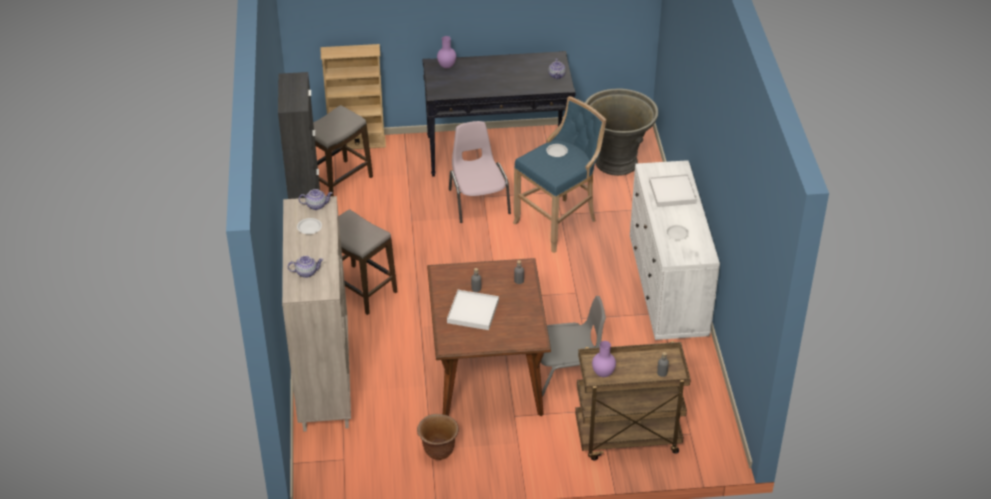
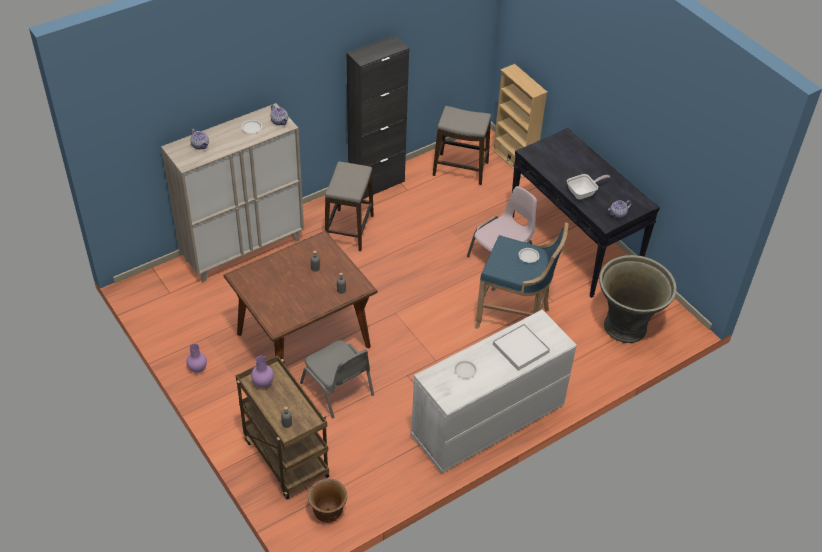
camera: 60 degrees right, 5 degrees up
brown planter [417,414,459,460] -> brown planter moved to [308,479,347,523]
purple vase [437,36,456,69] -> purple vase moved to [187,344,207,373]
white tray [447,290,499,330] -> none
none -> frying pan [567,174,610,200]

